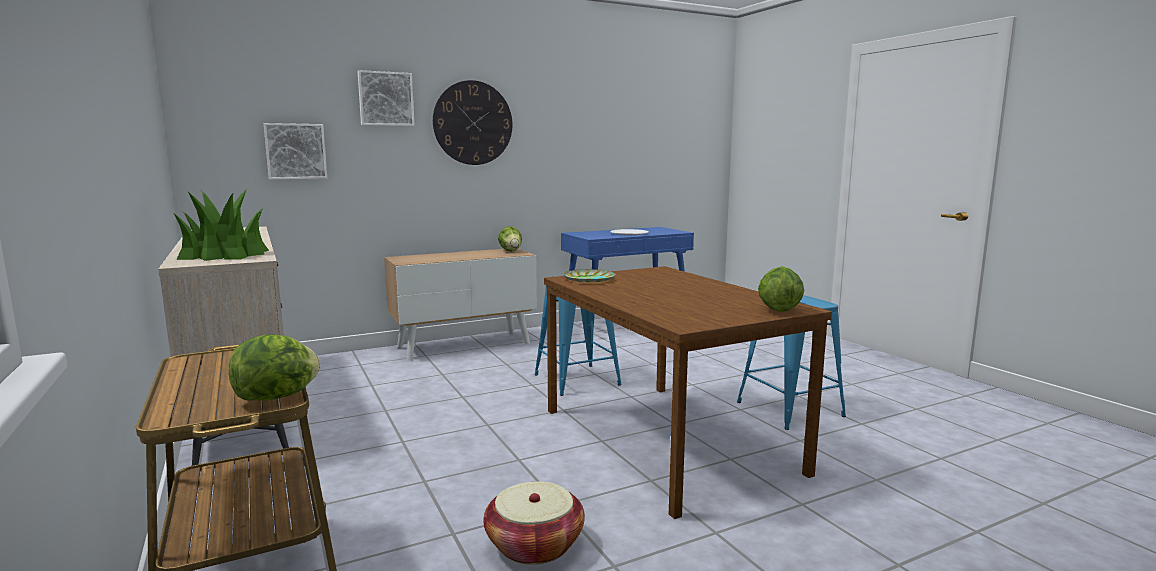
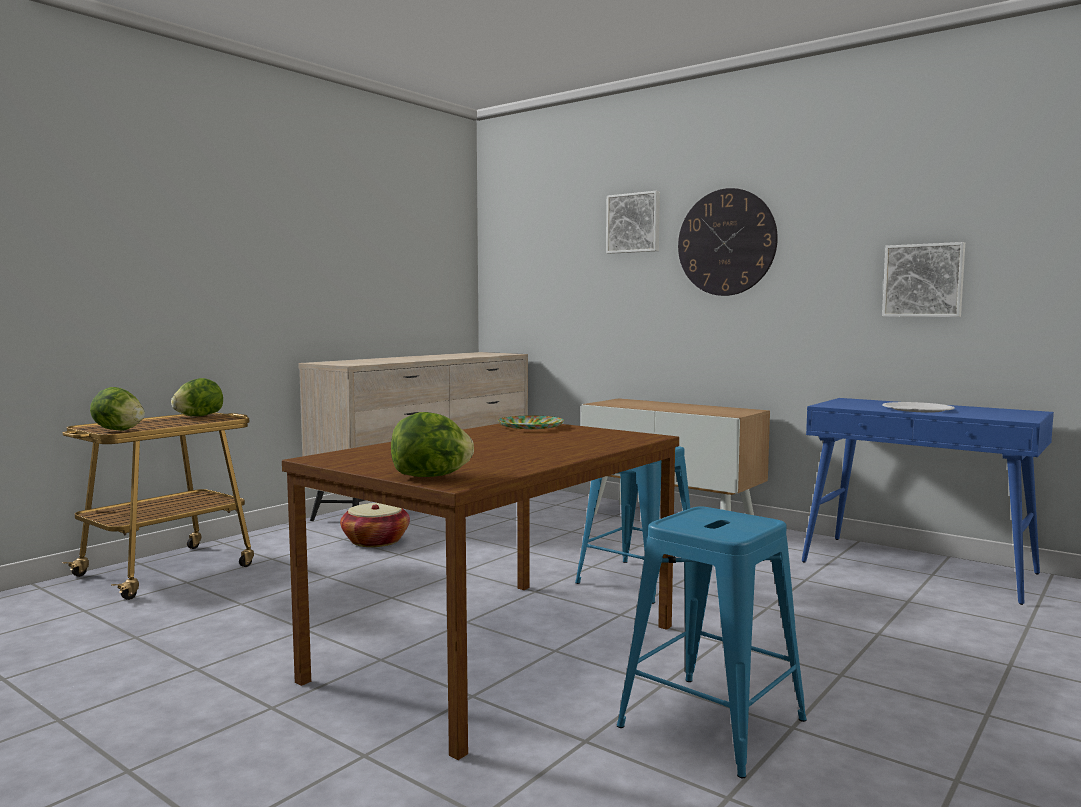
camera: 65 degrees right, 5 degrees down
potted plant [174,189,269,261] -> none
picture [264,123,327,180] -> picture moved to [882,242,965,317]
basket [483,481,585,565] -> basket moved to [340,503,410,547]
lettuce [498,226,522,252] -> lettuce moved to [171,378,223,416]

